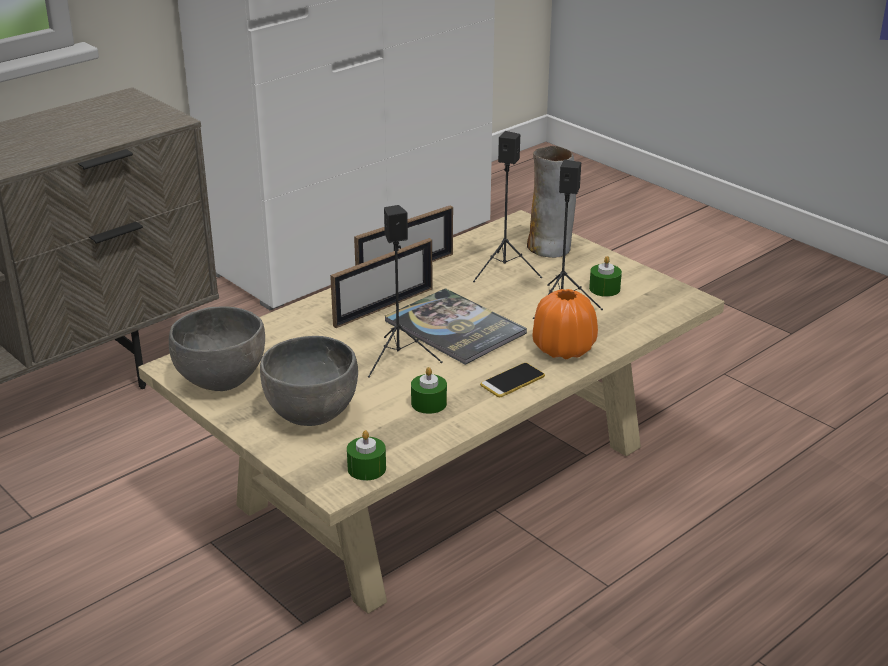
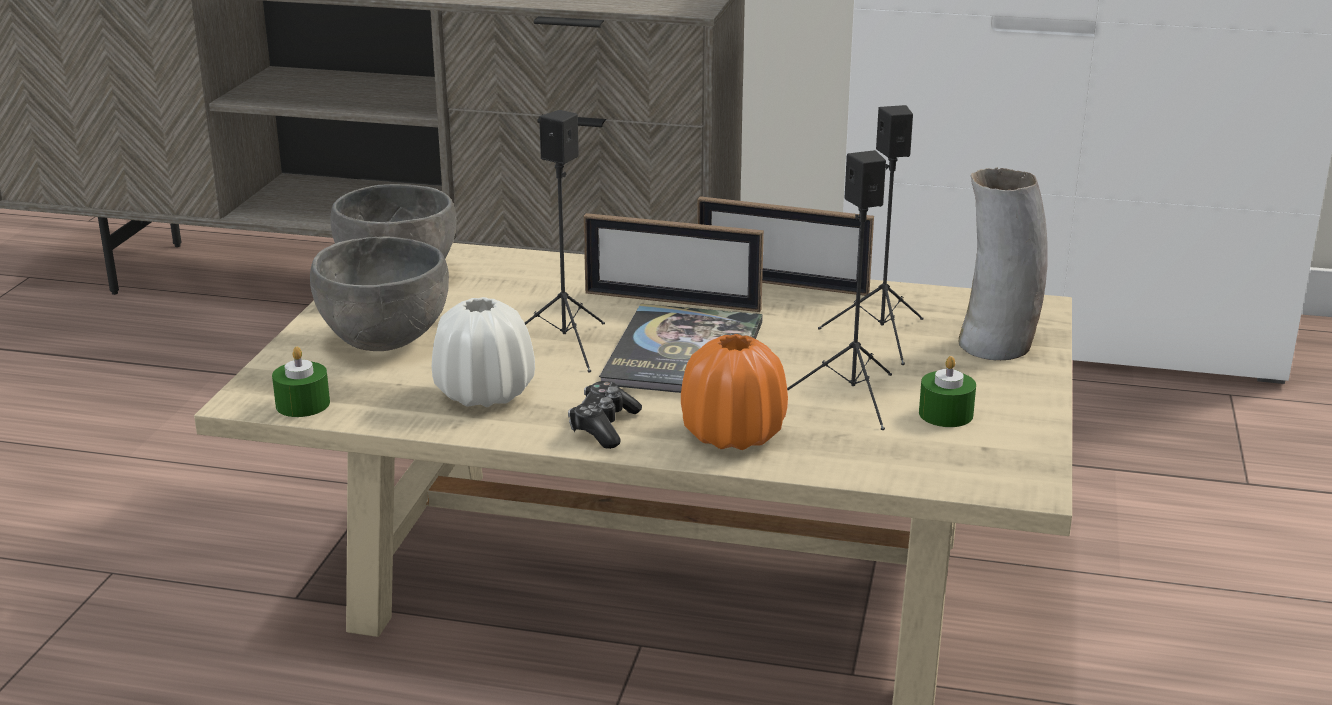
camera: 55 degrees right, 5 degrees down
green candle [411,367,447,414] -> white vase [432,297,535,407]
phone [480,363,545,397] -> game controller [568,381,642,449]

